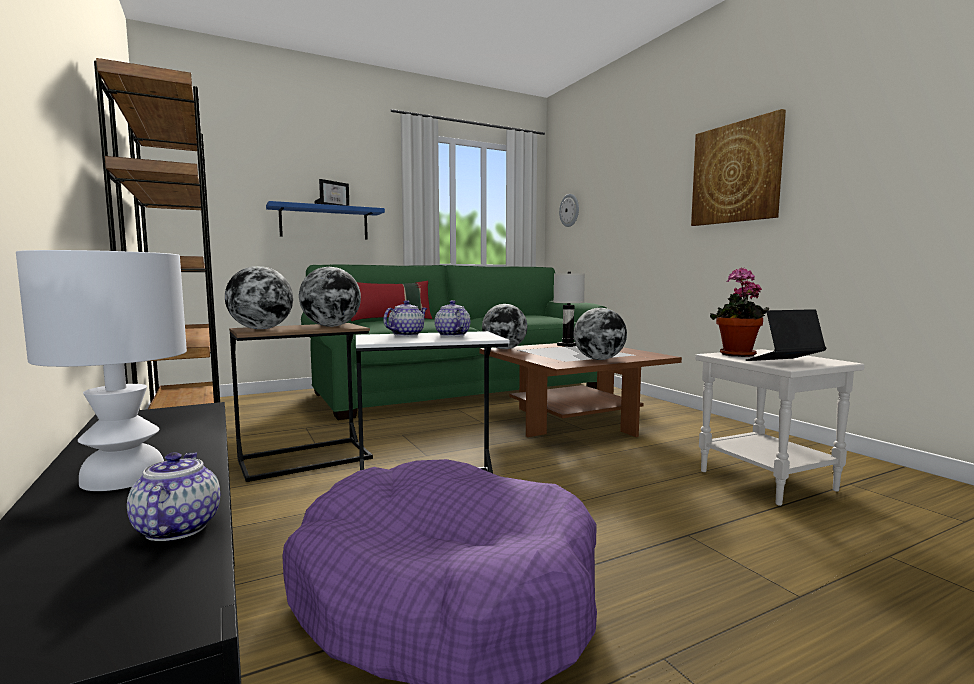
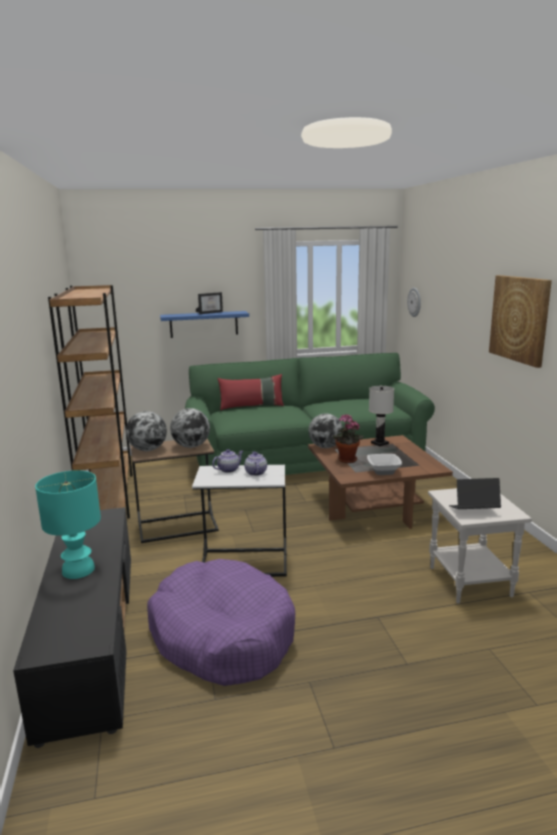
camera: 15 degrees right, 10 degrees up
white table lamp [16,250,187,491] -> turquoise table lamp [35,470,101,579]
teapot [127,452,220,541] -> none
globe [574,308,627,360] -> bowl [367,454,402,475]
potted plant [710,267,769,357] -> potted plant moved to [333,414,364,463]

